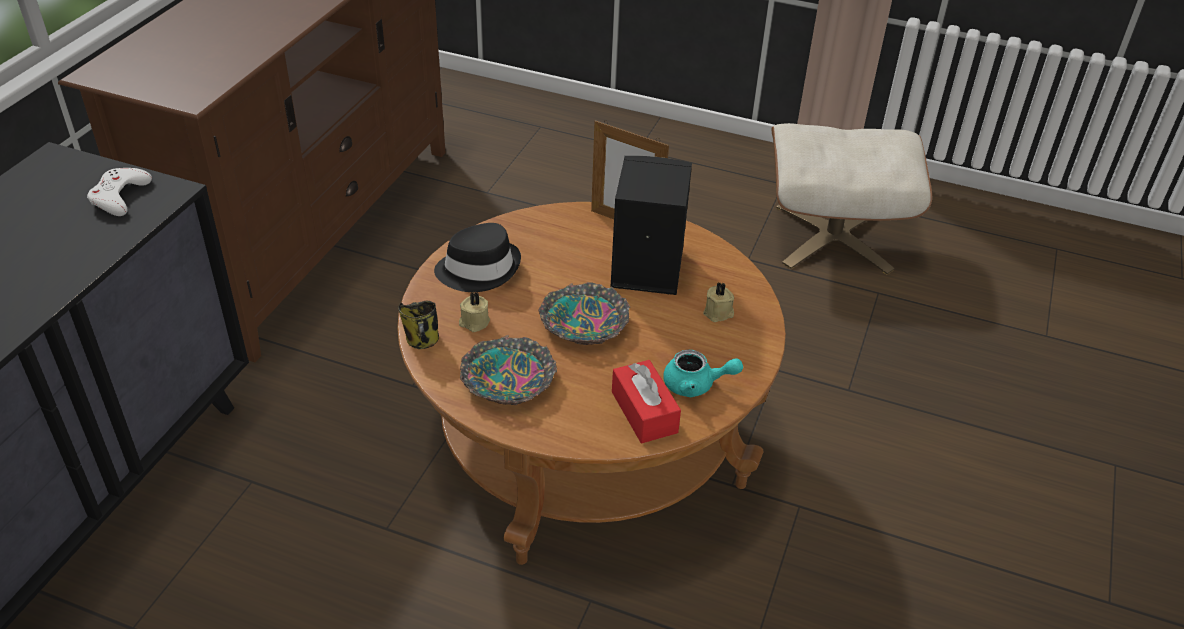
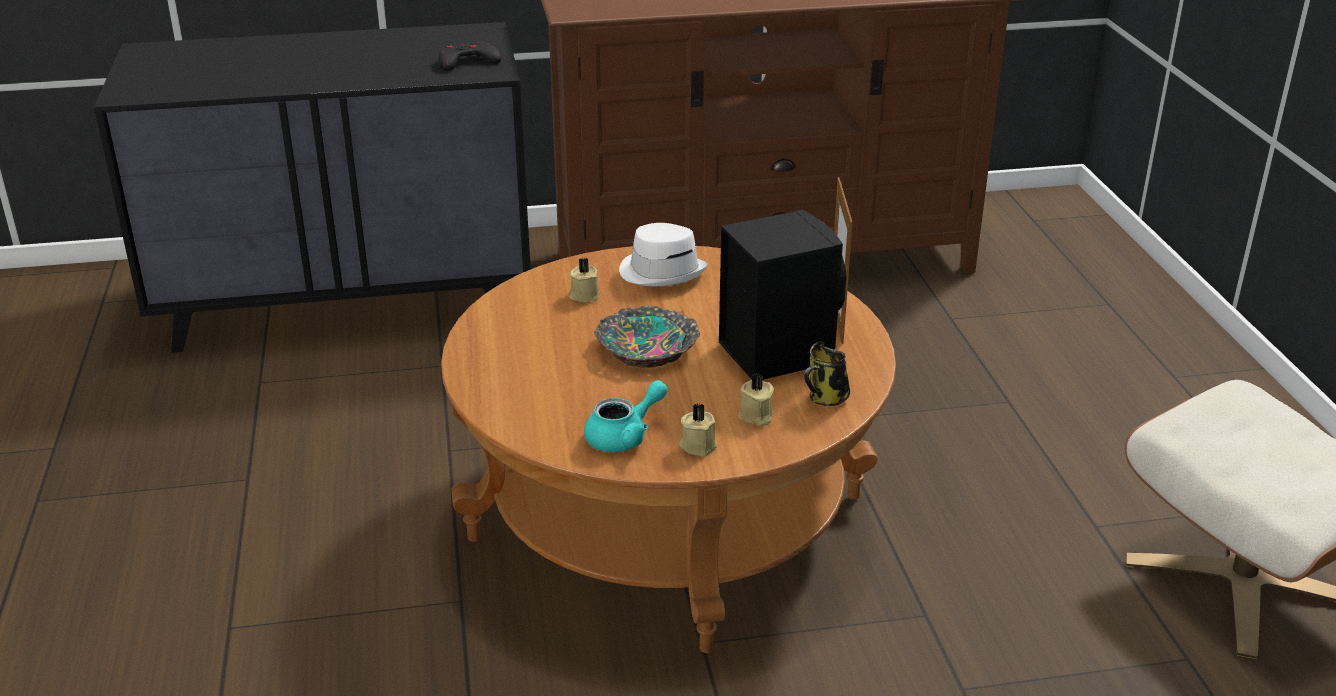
camera: 60 degrees right, 10 degrees down
white game controller [87,168,152,216] -> black game controller [439,41,501,71]
mug [398,301,439,349] -> mug moved to [804,341,850,406]
black hat [434,223,521,292] -> white hat [619,223,707,287]
bowl [460,335,557,405] -> none
red tissue box [612,360,681,443] -> none
turquoise teapot [663,350,743,397] -> turquoise teapot turned 105 degrees counterclockwise [584,380,668,452]
none -> beige candle [679,403,717,456]

